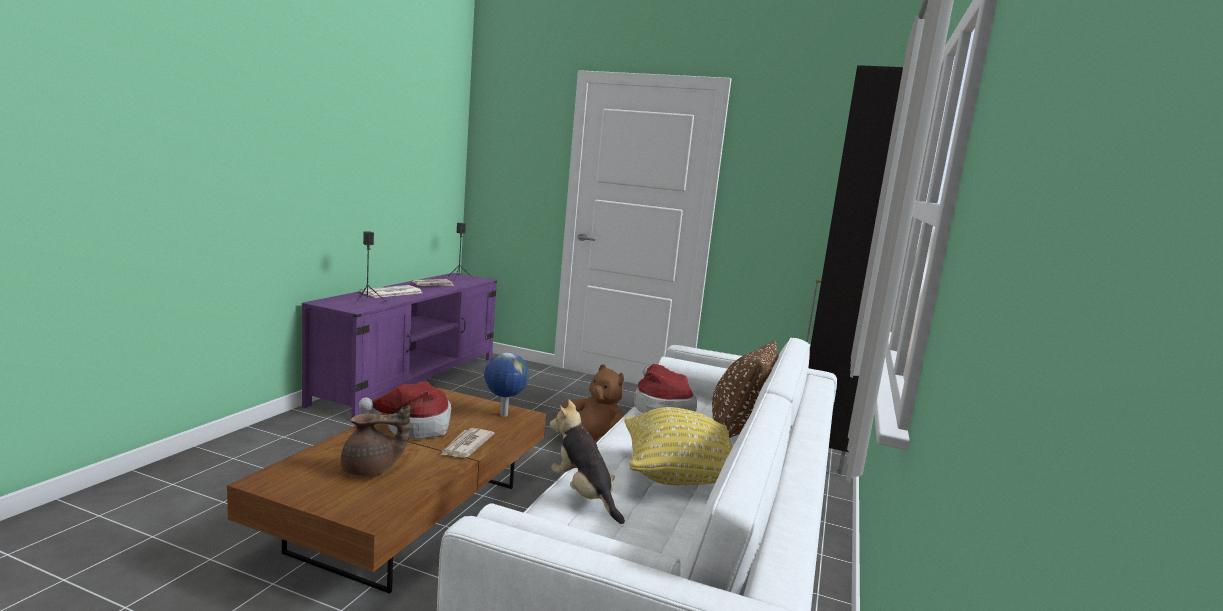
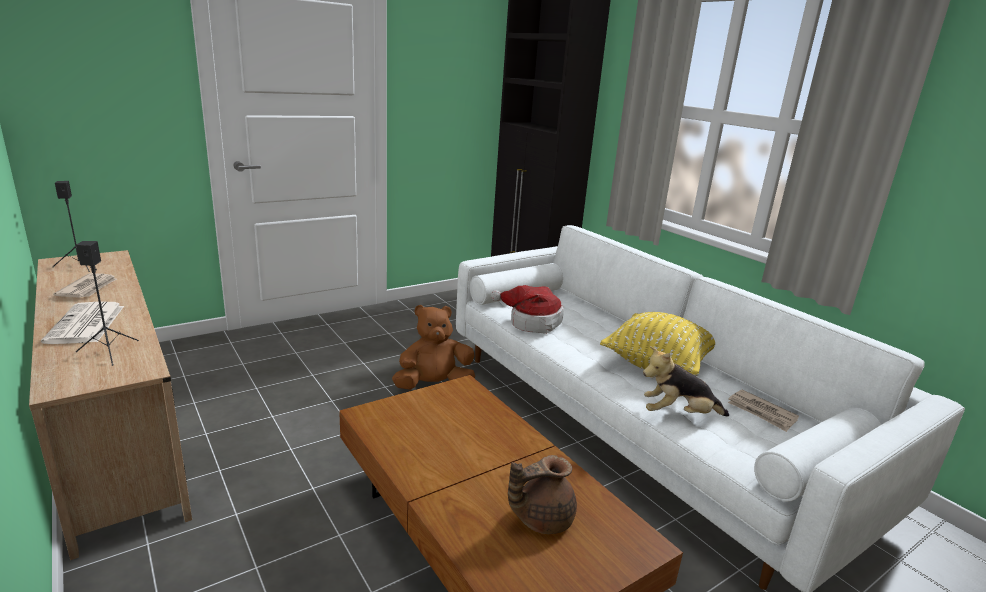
camera: 55 degrees left, 10 degrees up
purple tv stand [302,273,497,418] -> beige tv stand [29,250,192,560]
brown teapot [341,405,410,476] -> brown teapot turned 135 degrees counterclockwise [508,455,577,534]
hat [359,382,451,439] -> none
newspaper [441,428,495,458] -> newspaper moved to [728,390,799,432]
globe [484,352,529,417] -> none
brown pillow [712,340,779,438] -> none

